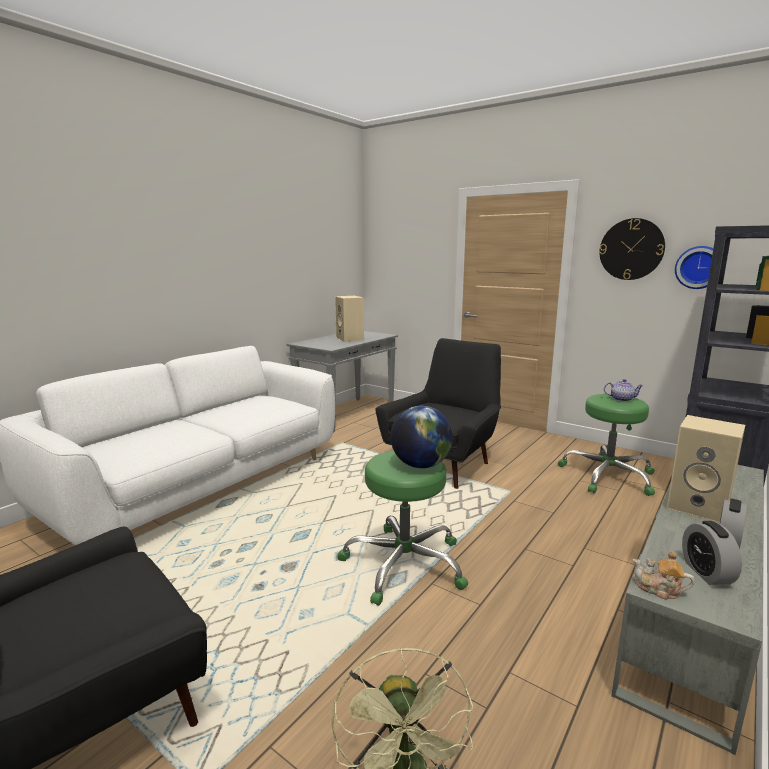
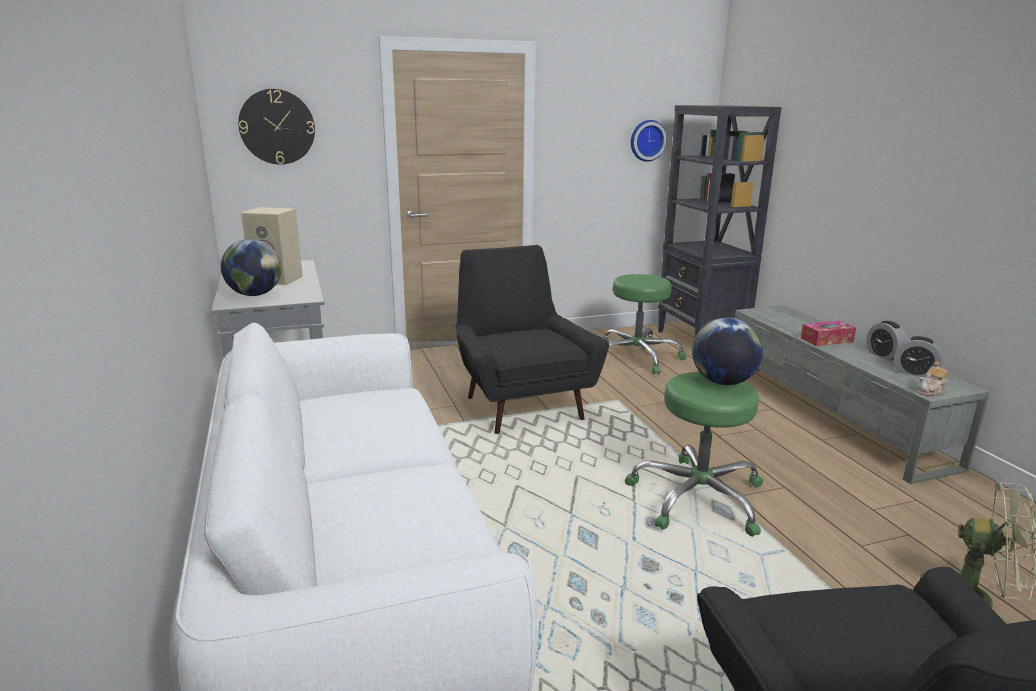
camera: 55 degrees left, 5 degrees up
wall clock [599,218,665,280] -> wall clock moved to [238,89,315,165]
teapot [604,379,644,402] -> none
beige speaker [667,415,745,523] -> tissue box [801,321,856,346]
none -> globe [221,239,281,296]

